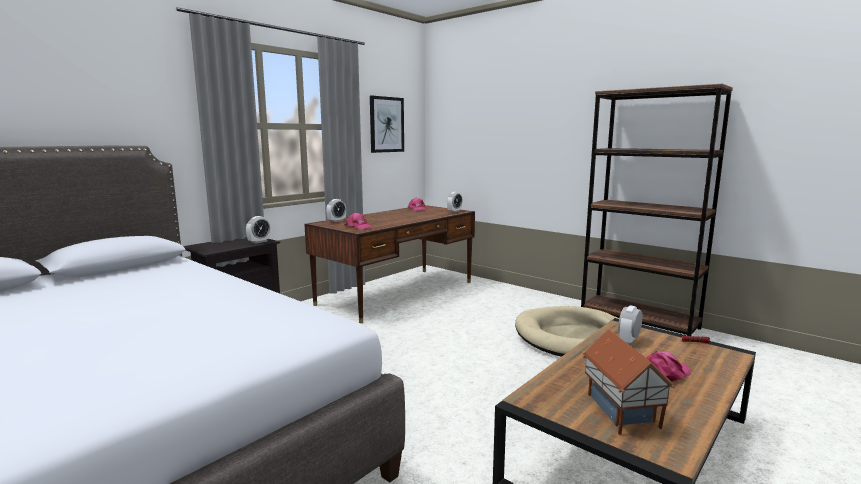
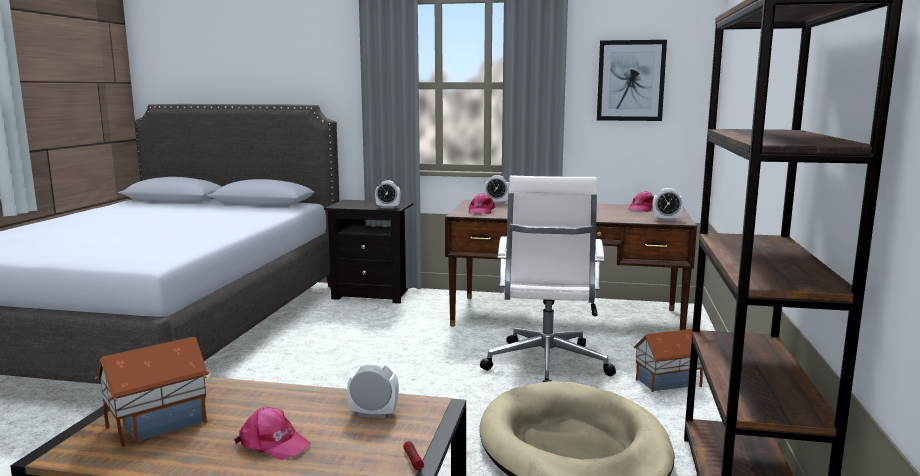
camera: 60 degrees right, 0 degrees up
none -> white office chair [480,176,616,382]
none -> toy house [634,329,703,392]

